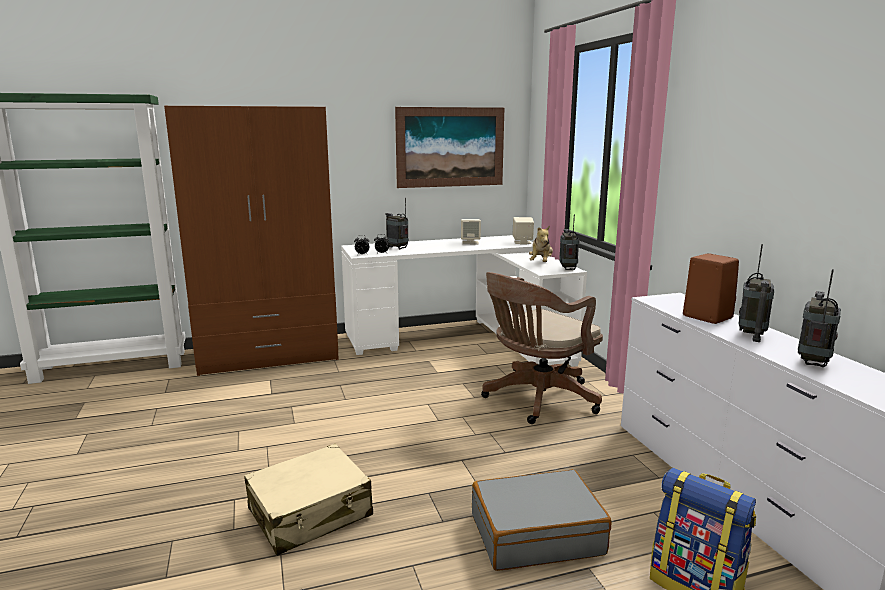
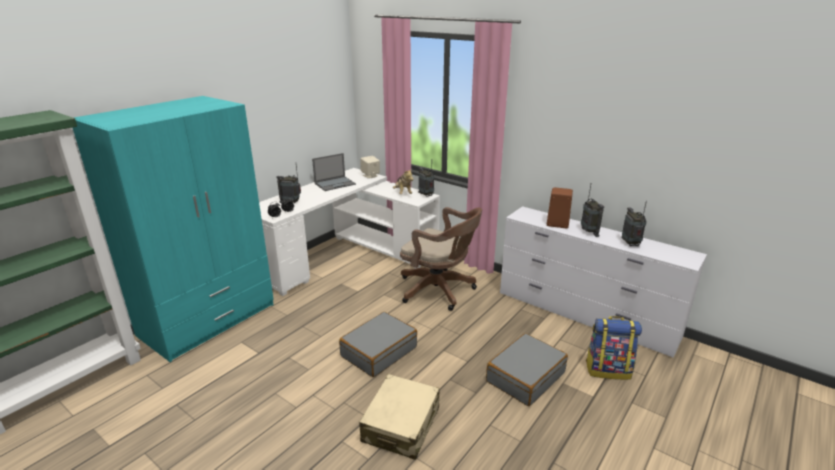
camera: 35 degrees left, 10 degrees up
brown wardrobe [164,106,339,376] -> turquoise wardrobe [72,96,274,362]
picture [395,107,504,188] -> none
beige speaker [461,219,481,244] -> laptop [312,153,356,191]
brown office chair [481,272,603,424] -> brown office chair turned 75 degrees counterclockwise [400,207,482,311]
none -> grey suitcase [339,312,417,377]

